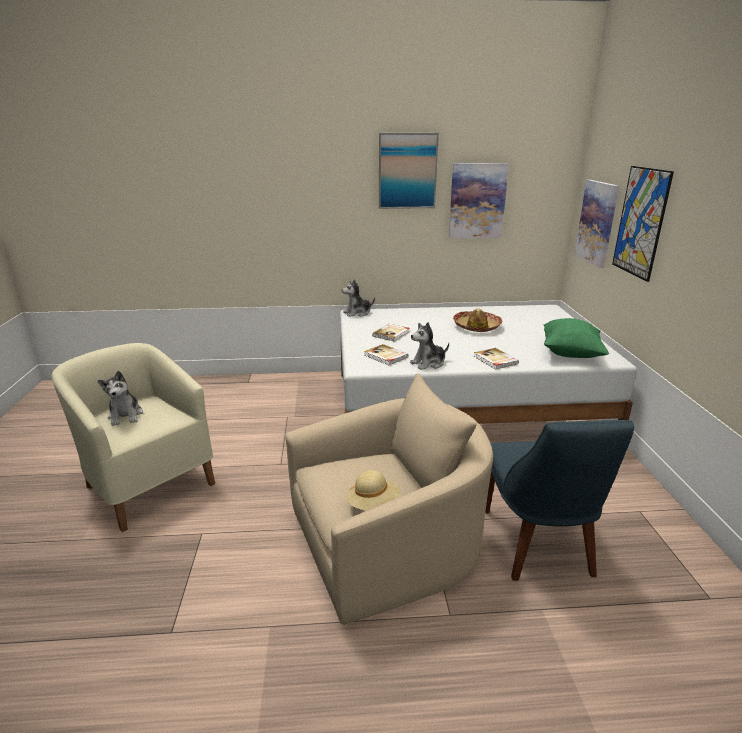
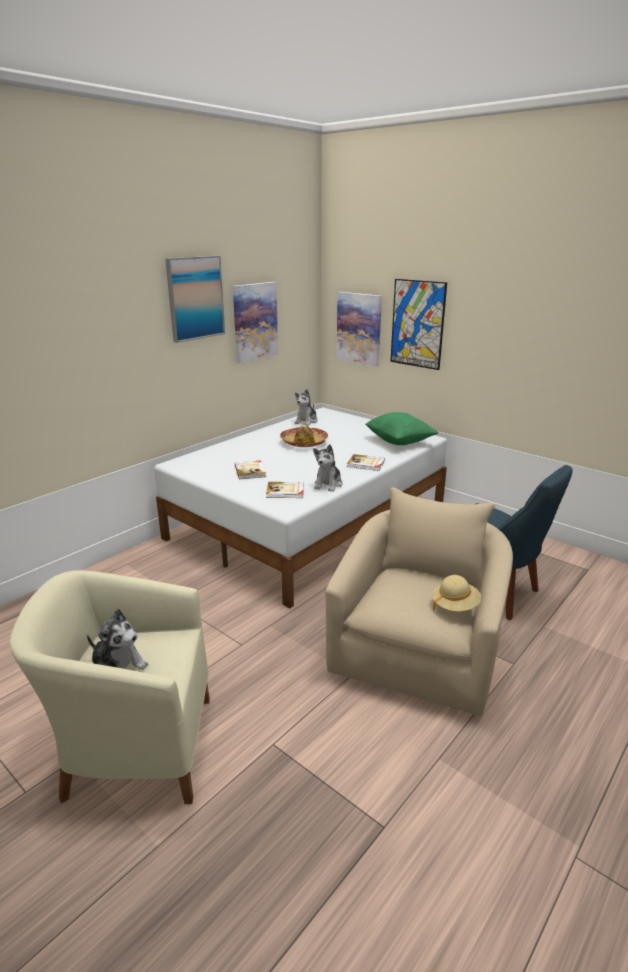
camera: 45 degrees left, 0 degrees up
plush toy [342,279,375,317] -> plush toy moved to [295,389,317,426]

